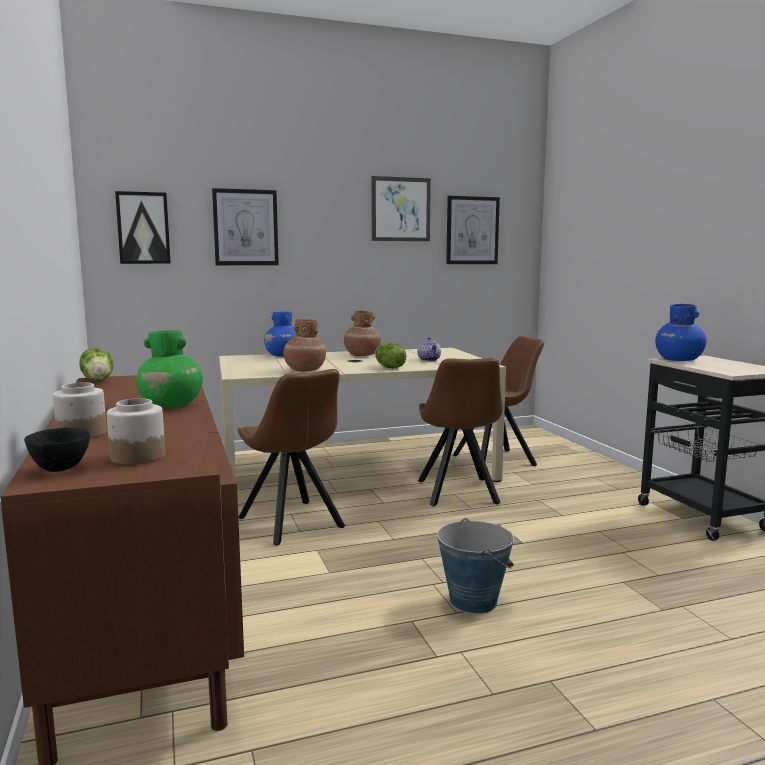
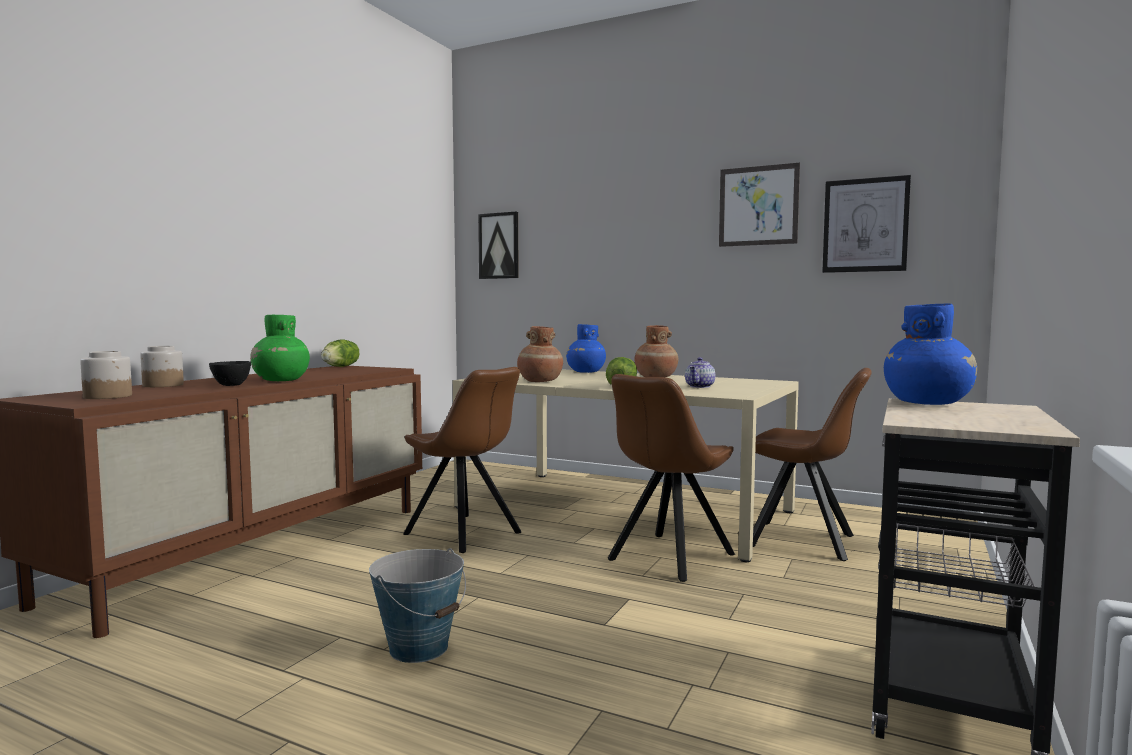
camera: 45 degrees right, 5 degrees down
black bowl [24,427,90,472] -> black bowl moved to [209,361,251,386]
picture [212,188,279,265] -> none
brown chair [237,369,345,545] -> brown chair turned 60 degrees counterclockwise [403,367,521,553]

